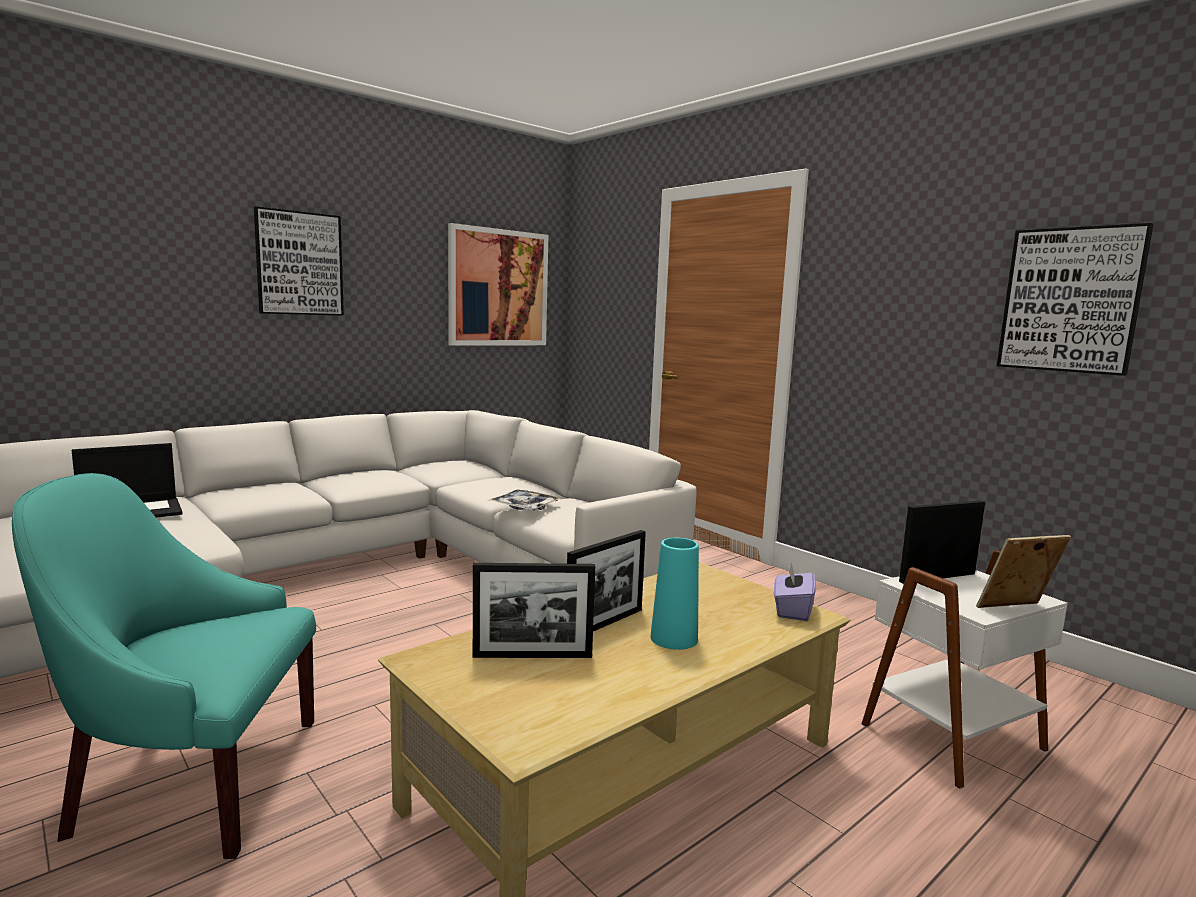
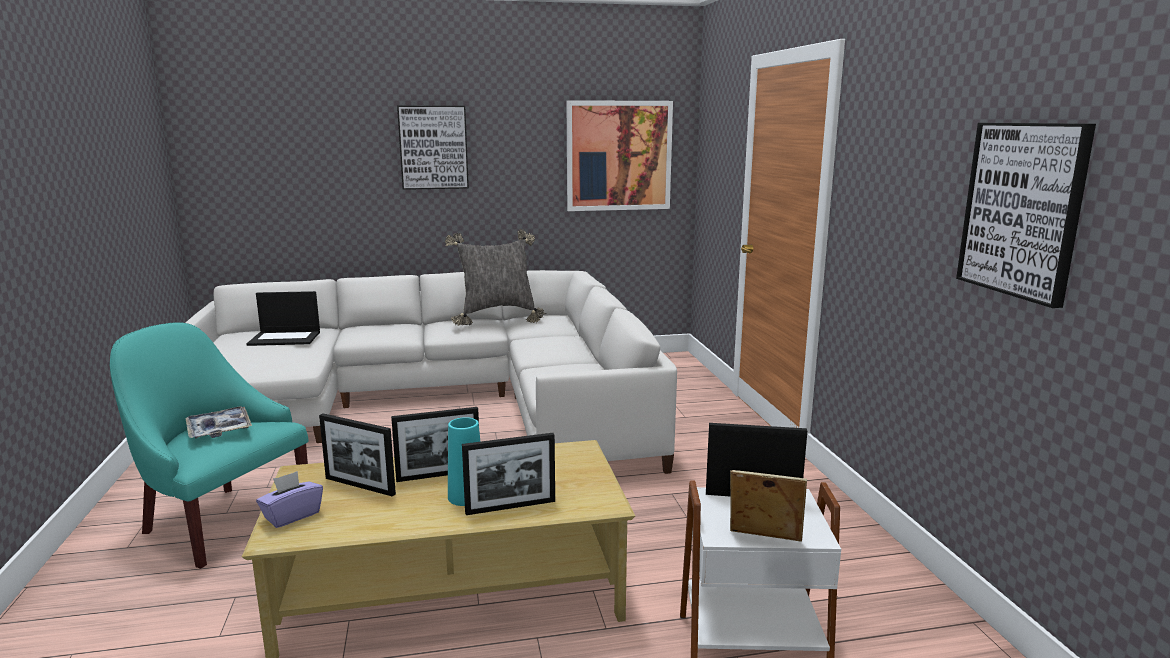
camera: 30 degrees right, 5 degrees up
tray [490,490,561,511] -> tray moved to [185,406,252,438]
purple tissue box [774,563,816,621] -> purple tissue box moved to [256,471,323,528]
none -> pillow [444,229,546,326]
none -> picture frame [462,433,555,515]

